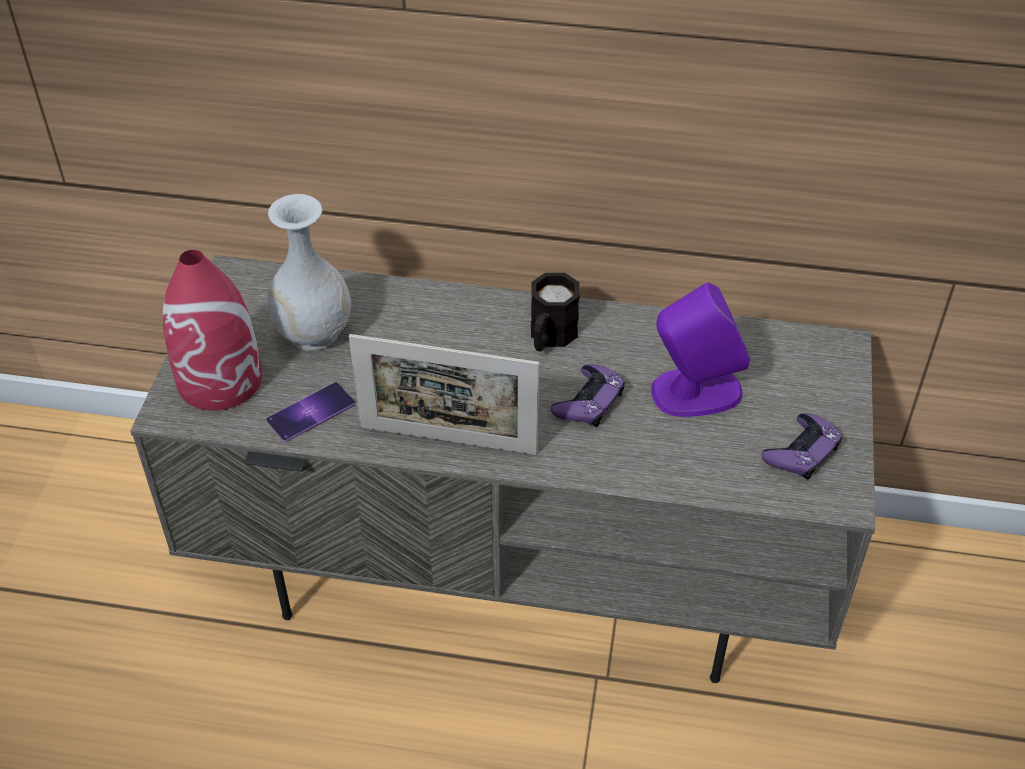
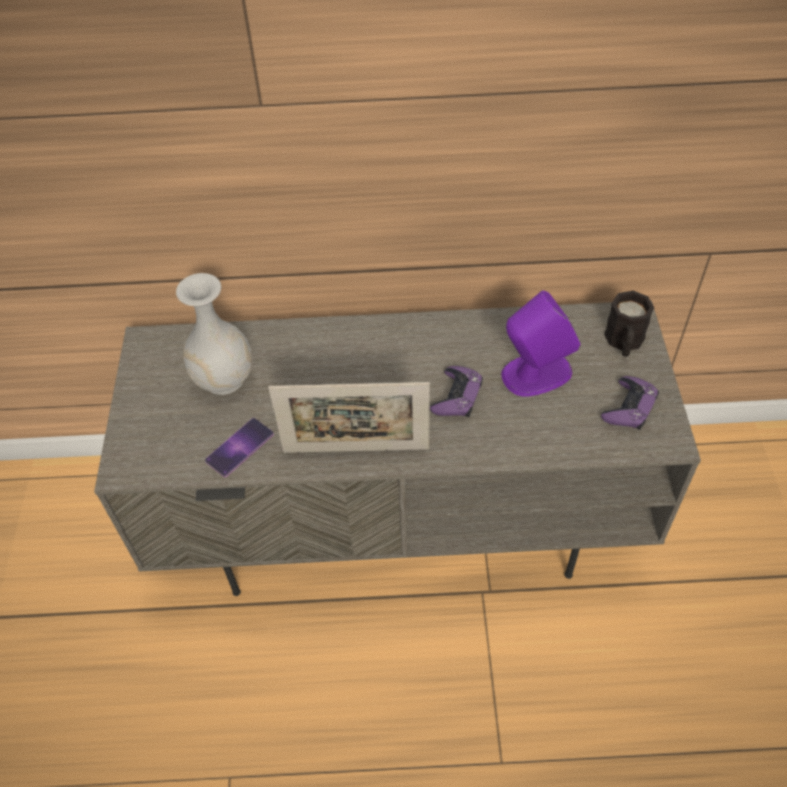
camera: 10 degrees left, 5 degrees up
red vase [163,250,262,410] -> none
black mug [531,273,580,352] -> black mug moved to [604,291,654,357]

